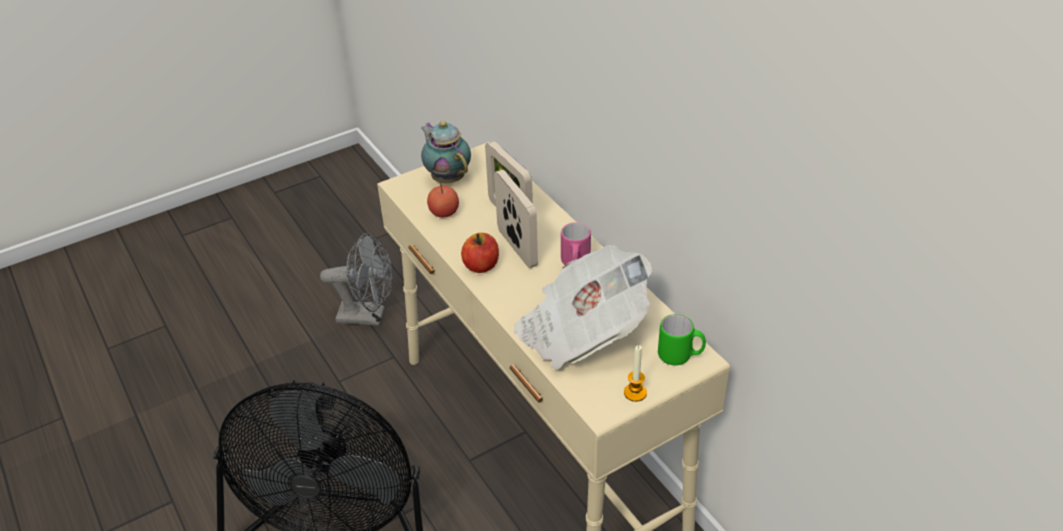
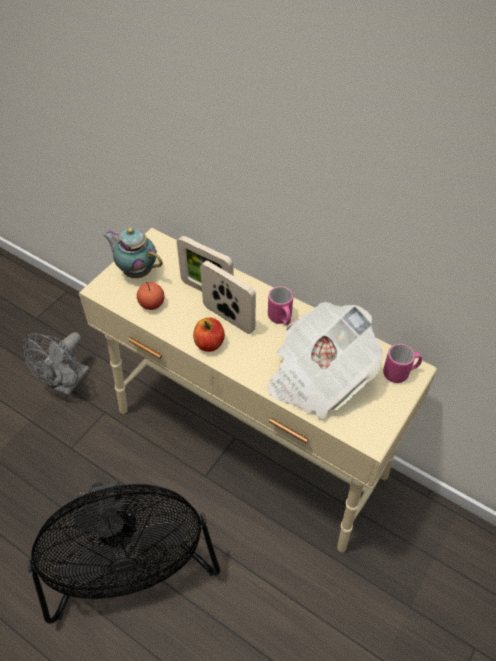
camera: 25 degrees left, 10 degrees up
grey fan [320,233,393,326] -> grey fan turned 135 degrees clockwise [23,332,90,396]
candle [624,345,647,402] -> none
green mug [658,314,706,365] -> pink mug [383,344,422,383]

